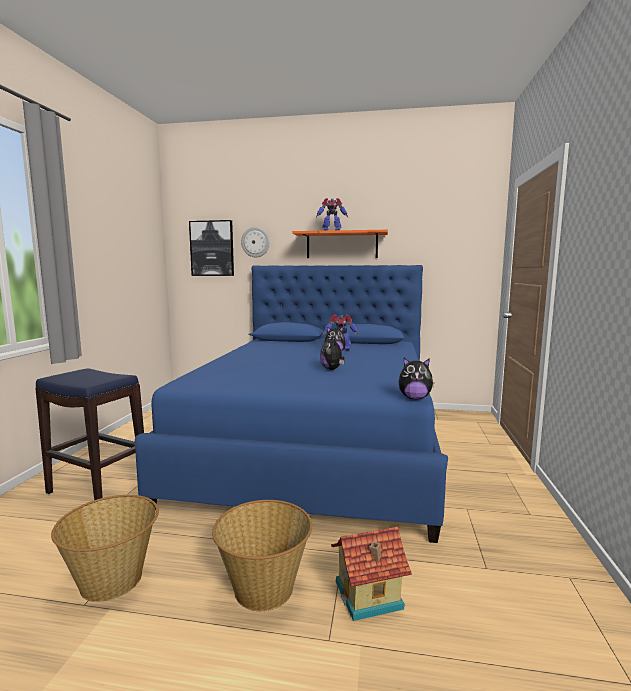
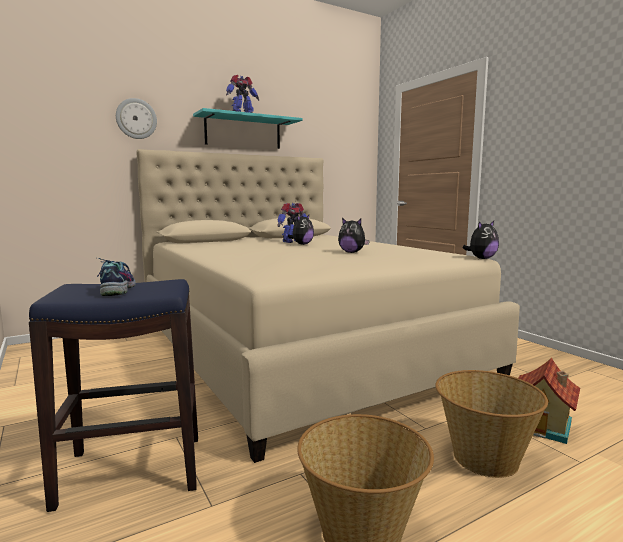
camera: 40 degrees left, 0 degrees up
blue bed [135,265,448,543] -> beige bed [136,149,520,463]
picture [189,220,234,276] -> none
orange shelf [292,230,388,258] -> turquoise shelf [193,108,303,149]
none -> shoe [97,258,136,296]

